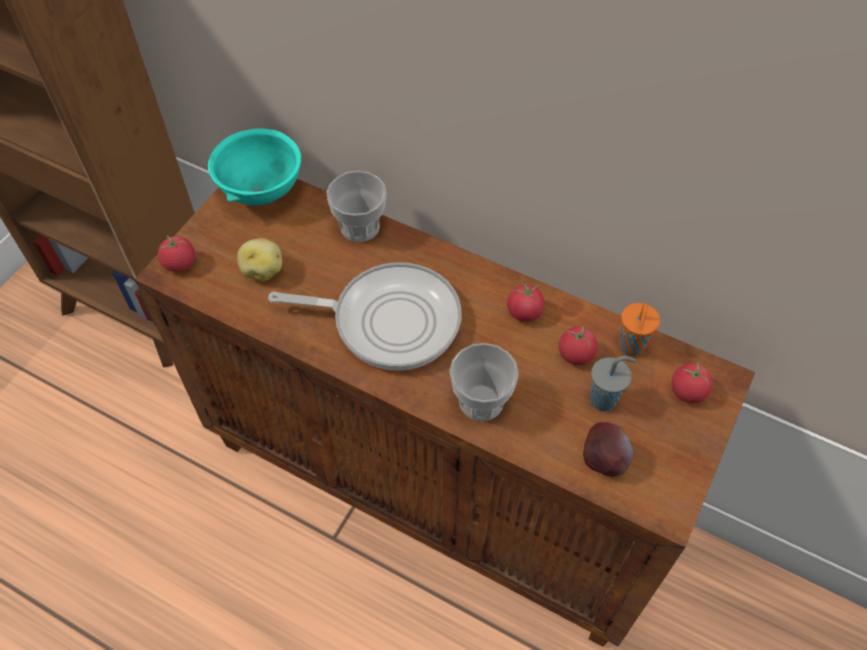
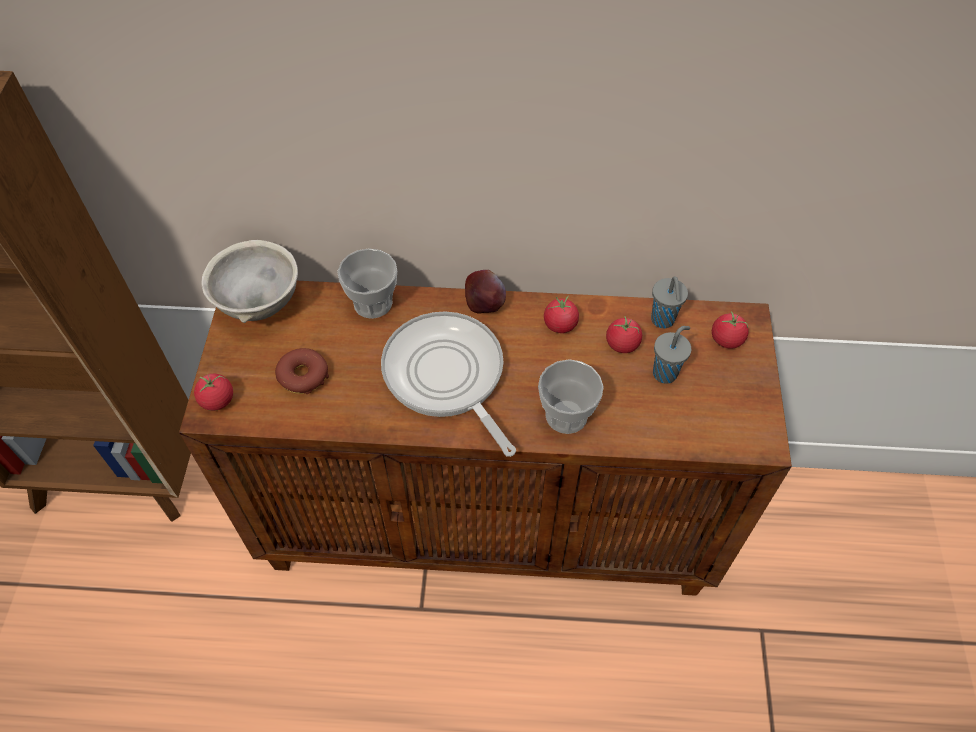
camera: 25 degrees left, 0 degrees up
turquoise bowl [208,128,301,206] -> grey bowl [201,240,298,323]
potato [237,238,282,281] -> donut [275,348,329,394]
frying pan [268,262,462,371] -> frying pan turned 105 degrees counterclockwise [381,312,516,457]
apple [583,422,633,477] -> apple moved to [465,270,506,314]
orange cup [619,303,660,356] -> grey cup [651,276,688,328]

